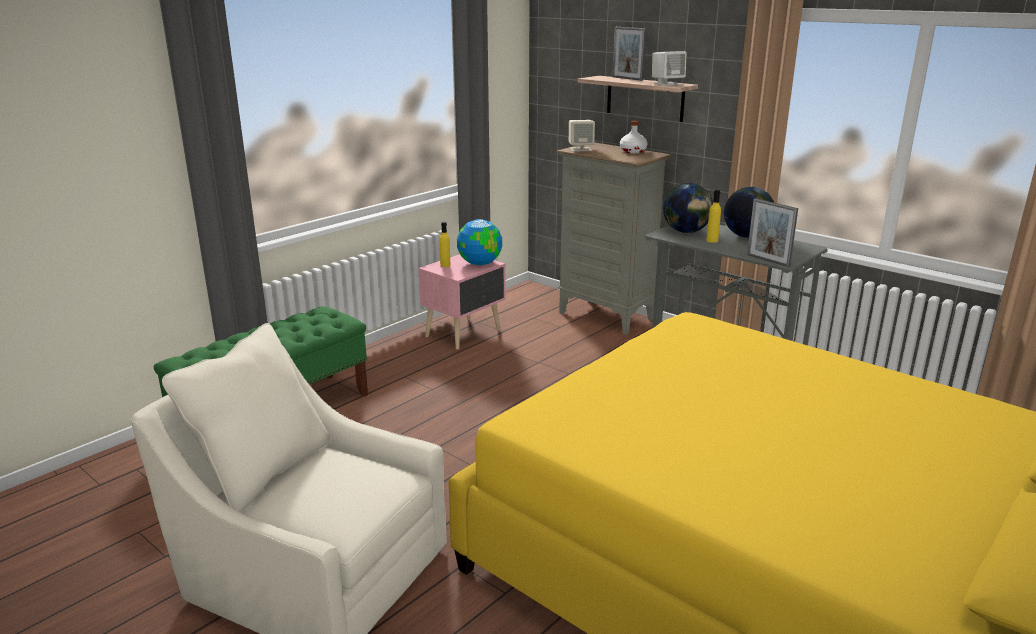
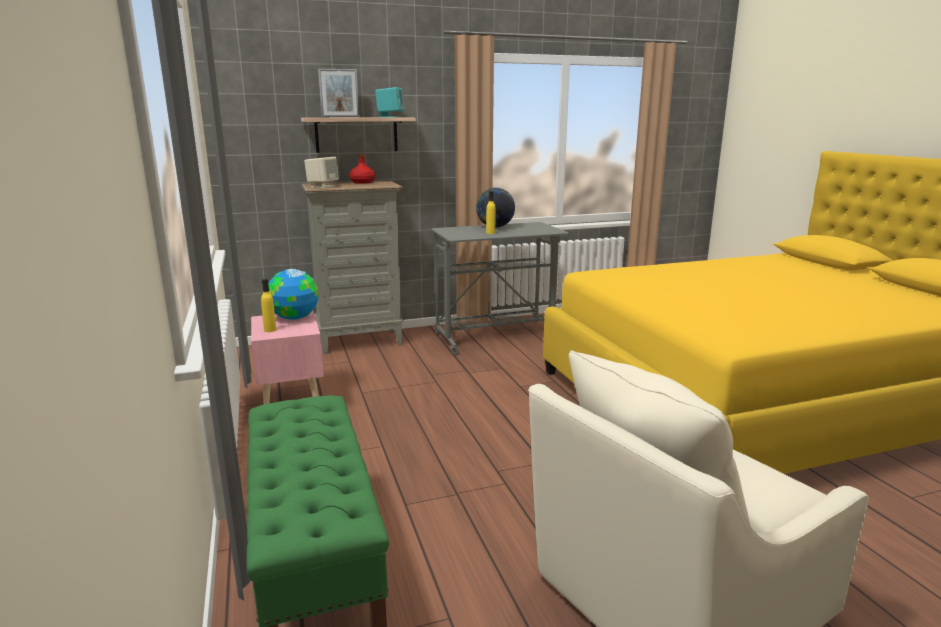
camera: 60 degrees left, 5 degrees down
white bottle [620,121,648,153] -> red bottle [350,154,375,184]
white speaker [652,51,686,86] -> turquoise speaker [375,87,405,117]
globe [663,183,713,233] -> none
picture frame [747,198,798,267] -> none

